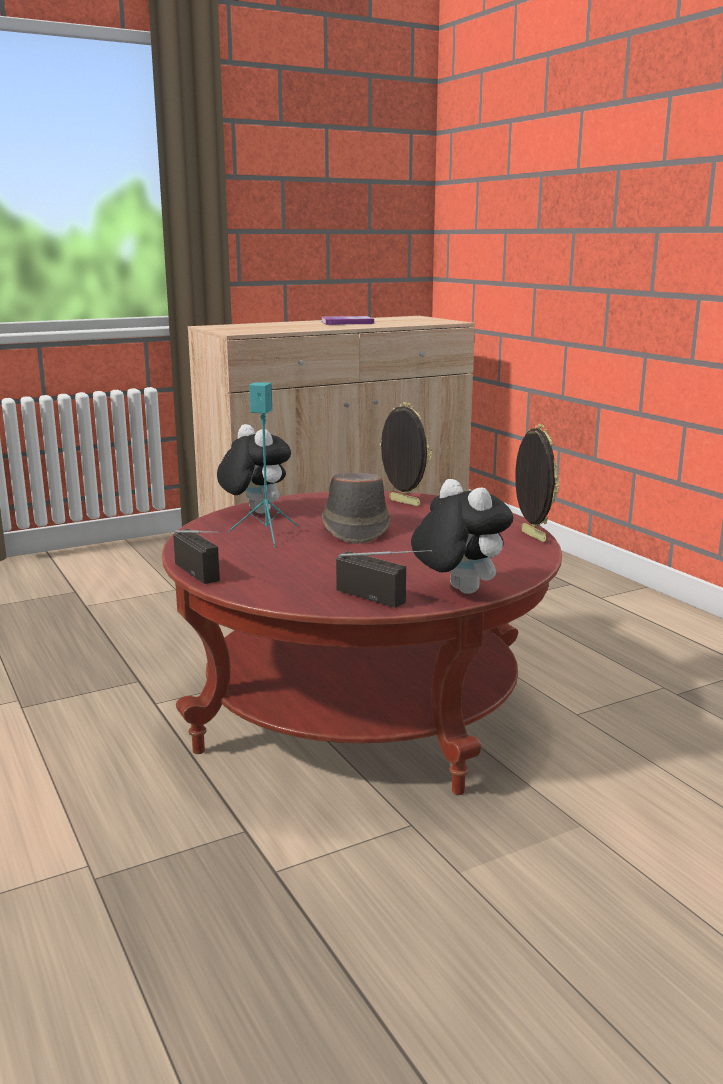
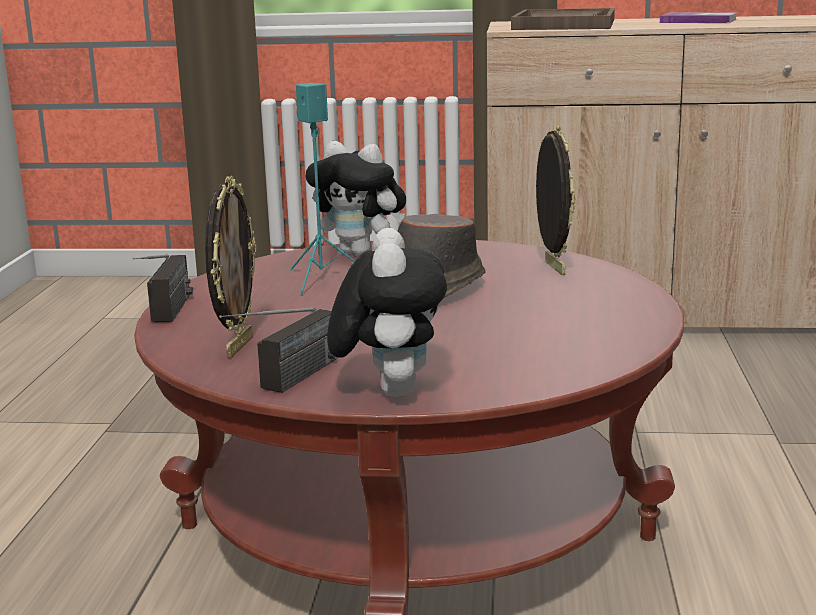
camera: 35 degrees right, 0 degrees up
plush toy [217,424,291,514] -> plush toy turned 120 degrees clockwise [306,141,406,255]
radio [336,550,432,608] -> radio turned 45 degrees clockwise [219,307,338,393]
picture frame [515,424,560,542] -> picture frame moved to [205,176,257,358]
none -> brown tray [511,8,615,30]

